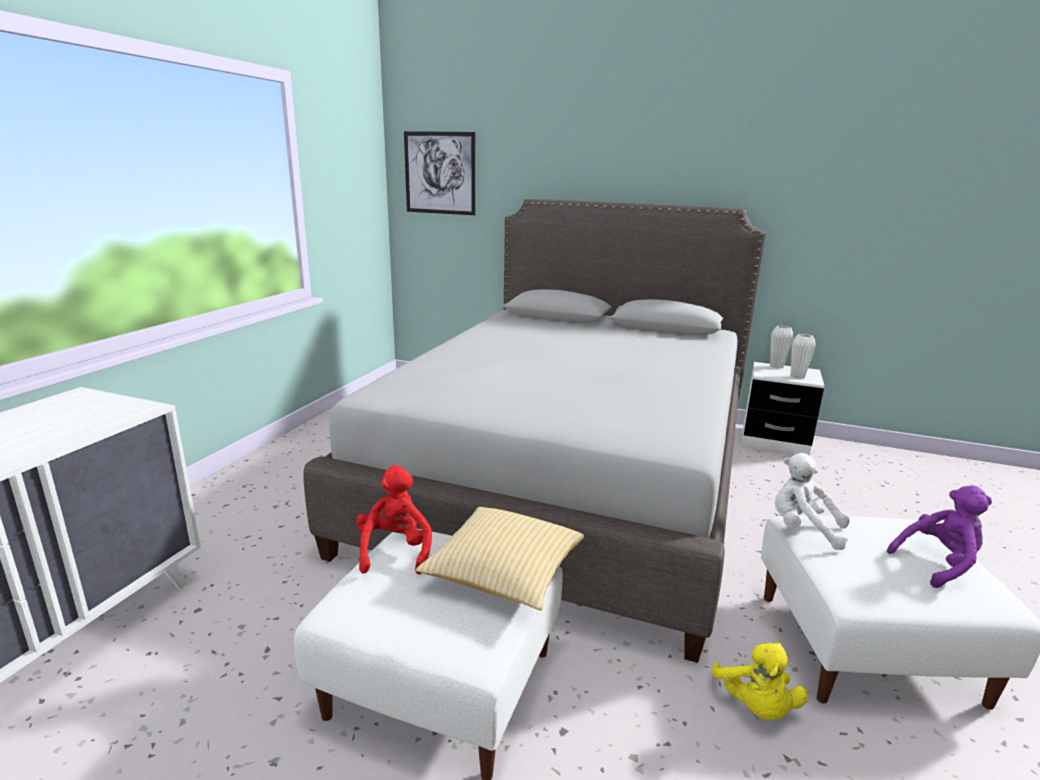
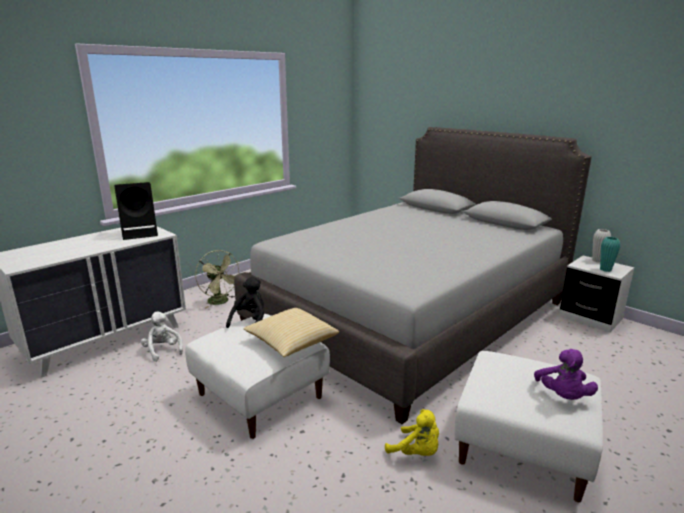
camera: 25 degrees right, 0 degrees up
red plush toy [356,465,432,574] -> black plush toy [226,277,264,328]
picture [404,131,476,215] -> none
yellow plush toy [712,642,808,720] -> yellow plush toy turned 75 degrees counterclockwise [385,409,439,456]
white plush toy [775,453,850,550] -> white plush toy moved to [141,311,183,362]
white vase [791,334,816,379] -> turquoise vase [600,237,620,272]
purple plush toy [886,485,992,588] -> purple plush toy turned 90 degrees clockwise [534,349,598,400]
none -> black speaker [114,182,158,240]
none -> green fan [195,250,240,308]

